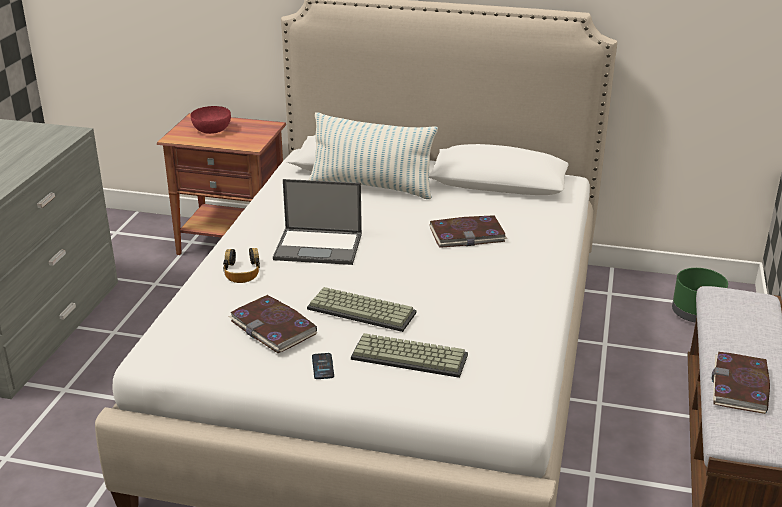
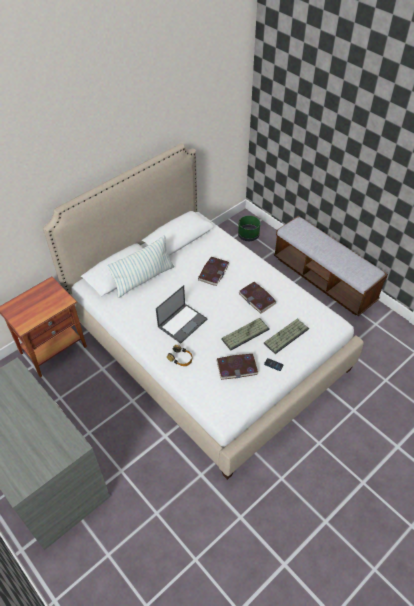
camera: 55 degrees left, 20 degrees up
red bowl [191,106,231,134] -> none
book [712,352,770,414] -> book moved to [238,282,277,314]

